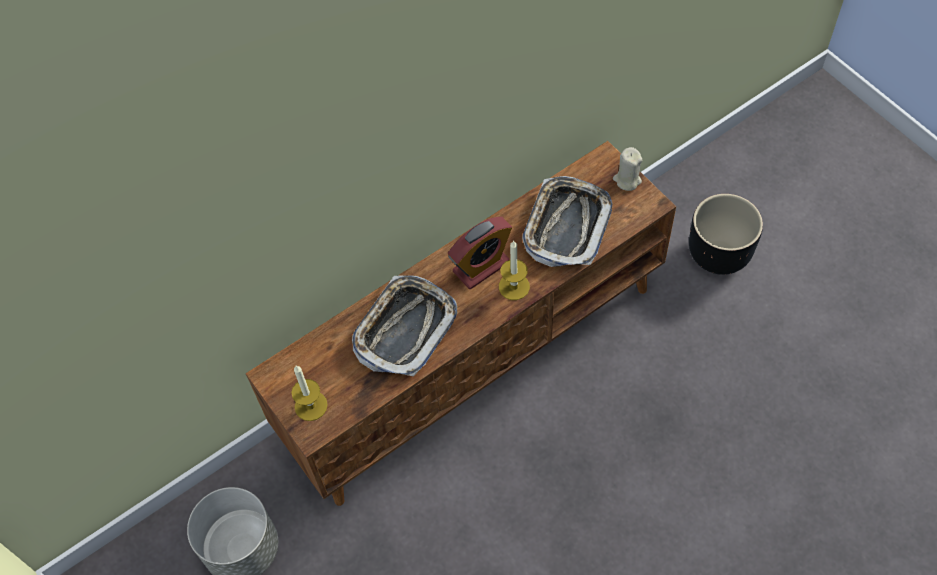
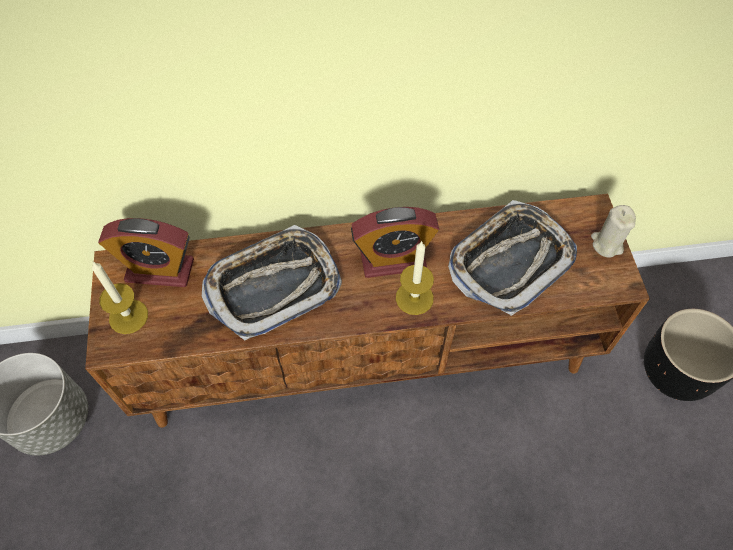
camera: 25 degrees right, 0 degrees up
none -> alarm clock [98,218,194,287]

